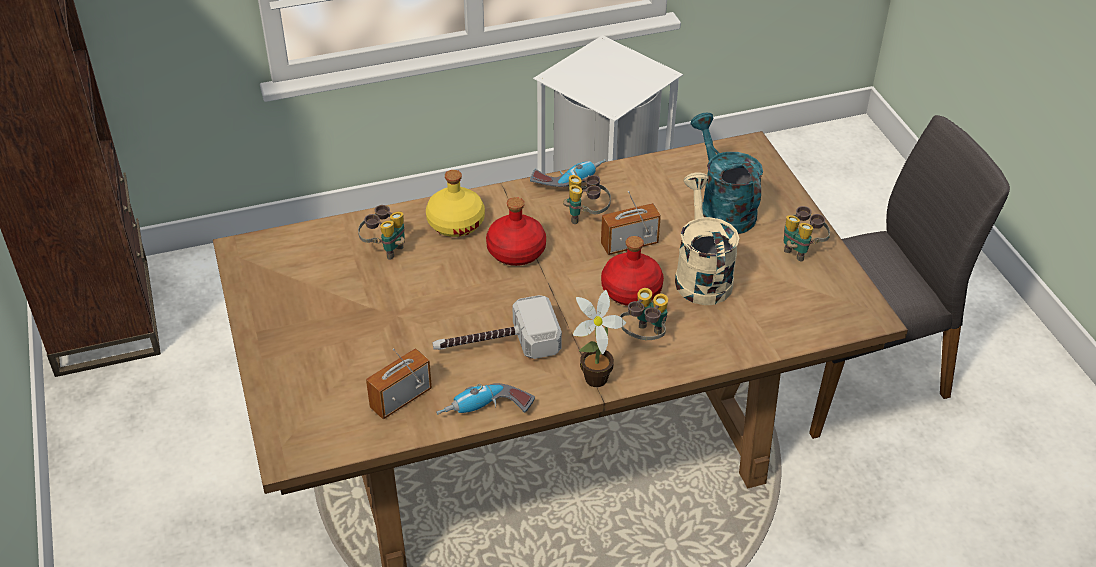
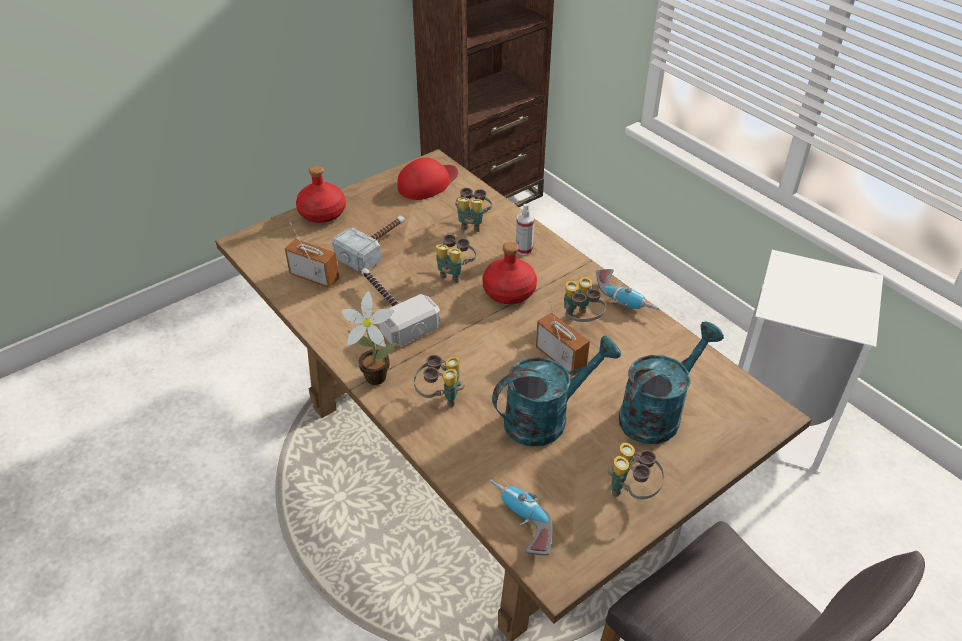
camera: 70 degrees right, 0 degrees up
yellow bottle [426,170,485,237] -> spray bottle [516,204,535,255]
power drill [436,383,535,415] -> power drill moved to [489,479,552,556]
red bottle [601,236,664,306] -> red bottle moved to [296,166,346,223]
beige watering can [675,172,740,305] -> turquoise watering can [492,336,621,446]
none -> hammer [332,215,405,272]
none -> red cap [397,157,458,200]
none -> binoculars [436,234,476,283]

